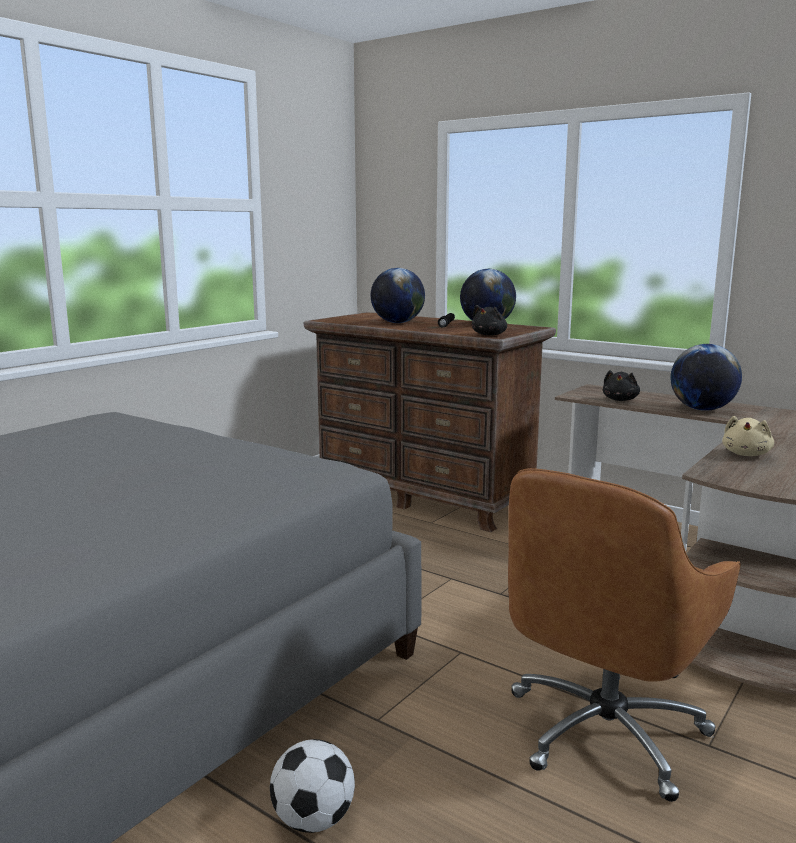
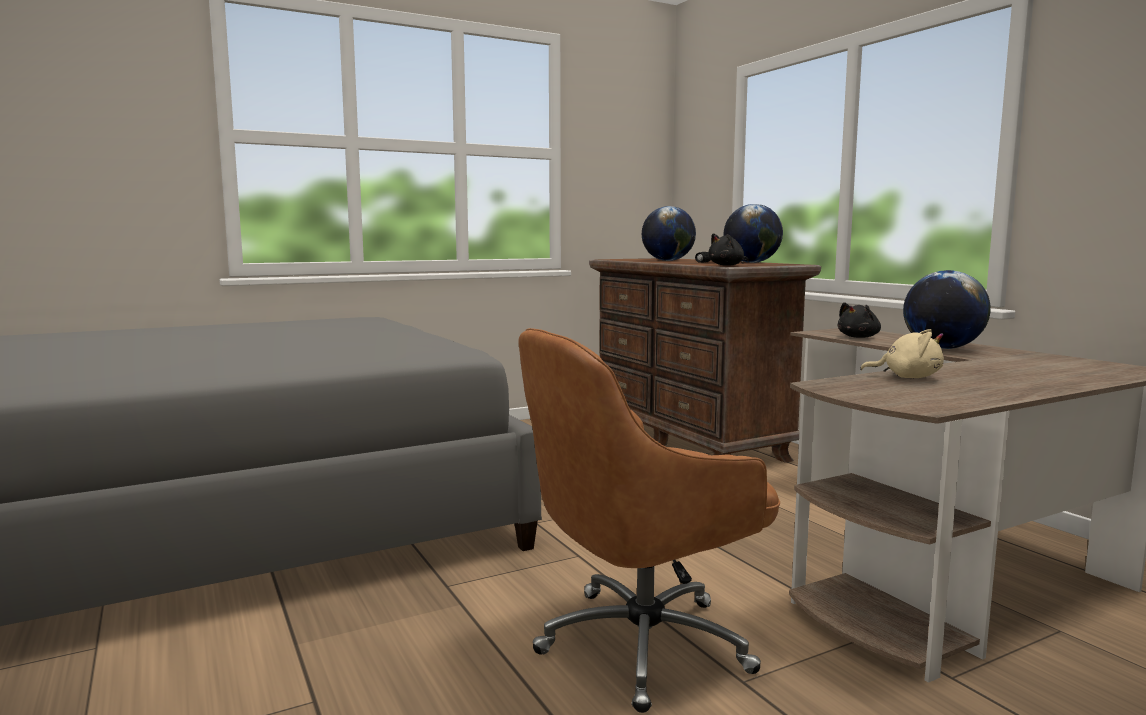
camera: 25 degrees right, 5 degrees down
football [270,739,355,833] -> none
beige plush toy [722,416,774,456] -> beige plush toy turned 120 degrees counterclockwise [860,329,944,378]

